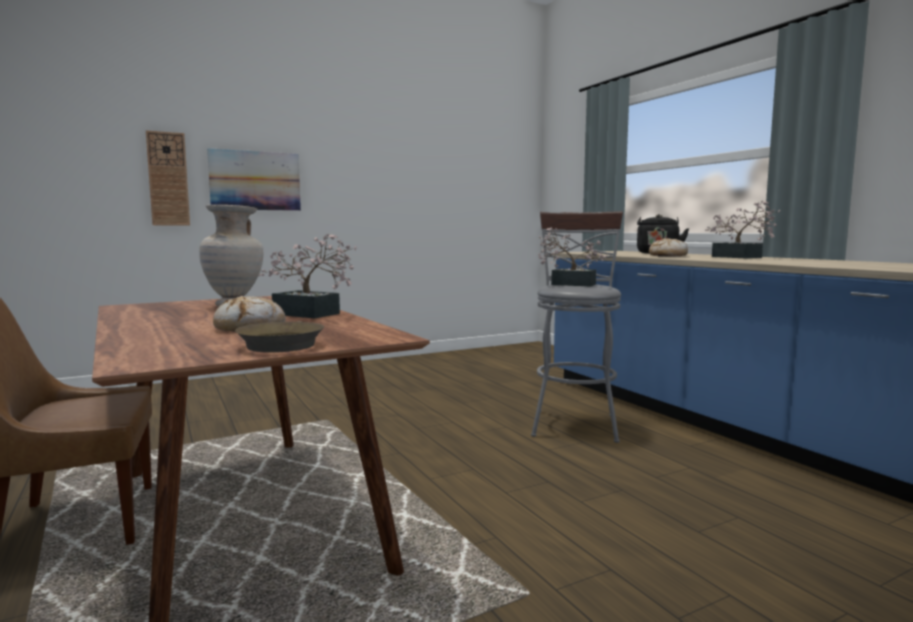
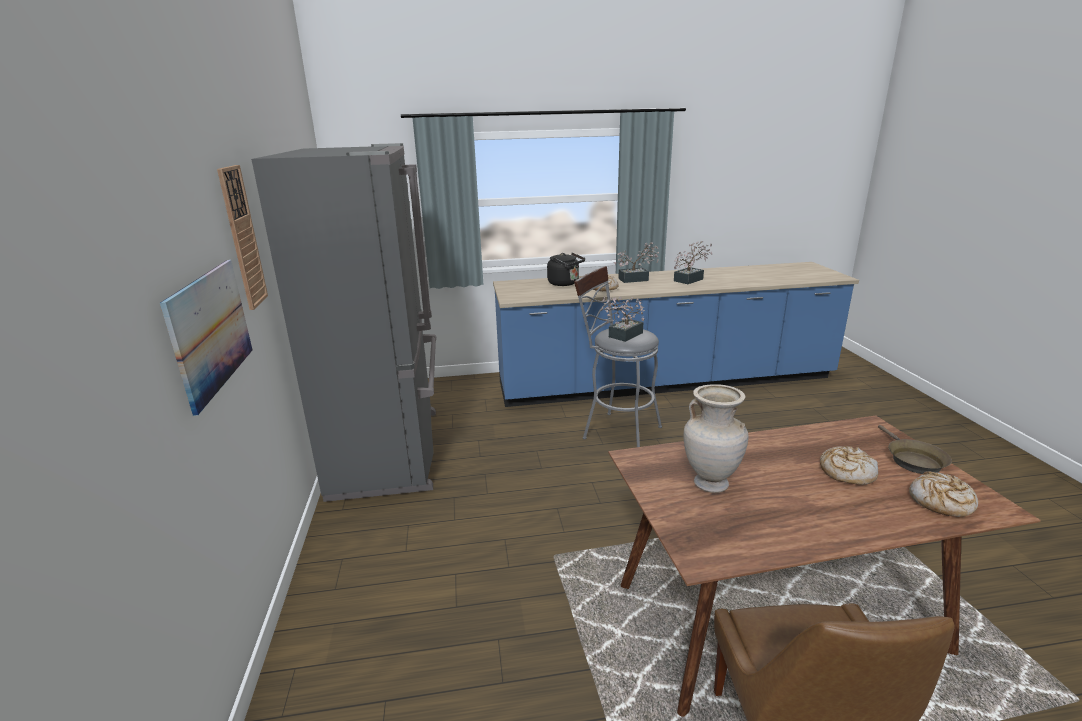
camera: 70 degrees left, 15 degrees up
wall clock [146,130,190,225] -> wall clock moved to [217,165,268,310]
brown frying pan [235,321,324,353] -> brown frying pan turned 75 degrees clockwise [878,425,952,474]
potted plant [258,233,357,319] -> potted plant moved to [674,241,712,284]
none -> grey fridge [251,143,436,502]
none -> bread [909,471,978,517]

